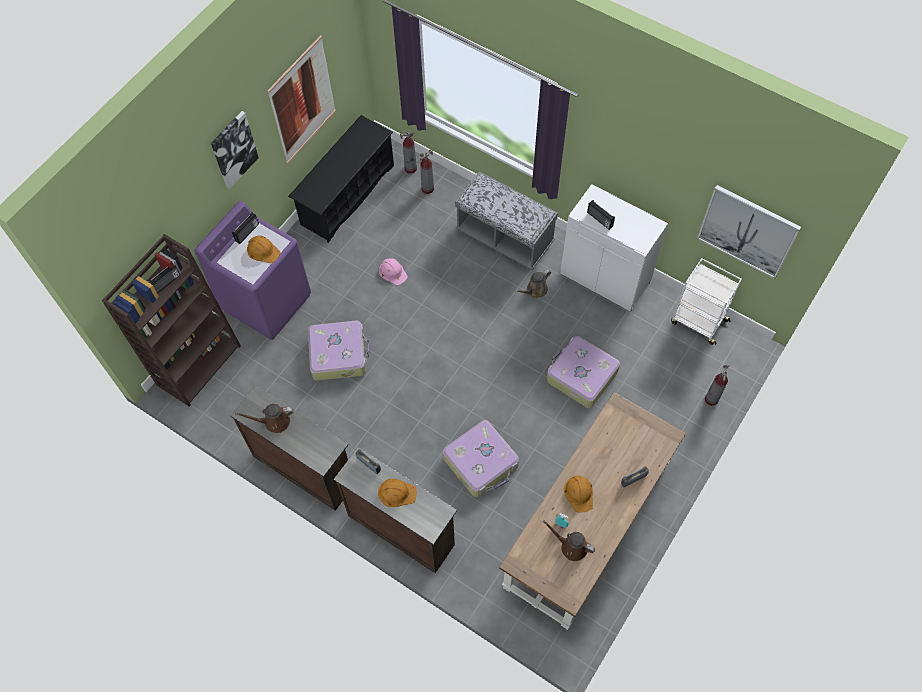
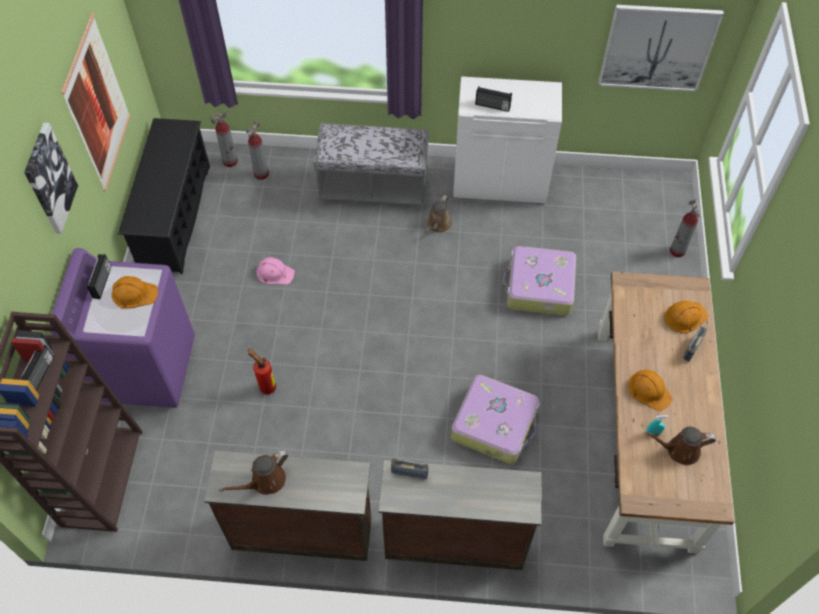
camera: 30 degrees left, 5 degrees down
suitcase [308,321,370,381] -> fire extinguisher [248,348,276,394]
orange hard hat [378,478,417,507] -> orange hard hat moved to [664,301,708,333]
white cart [671,258,742,345] -> none

